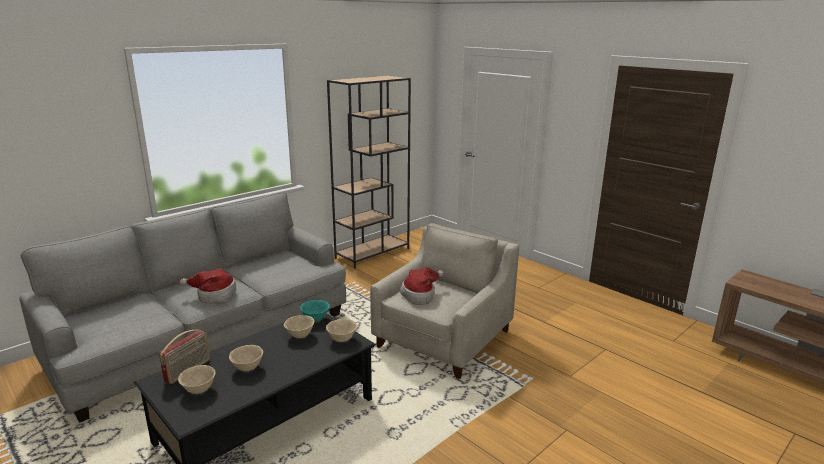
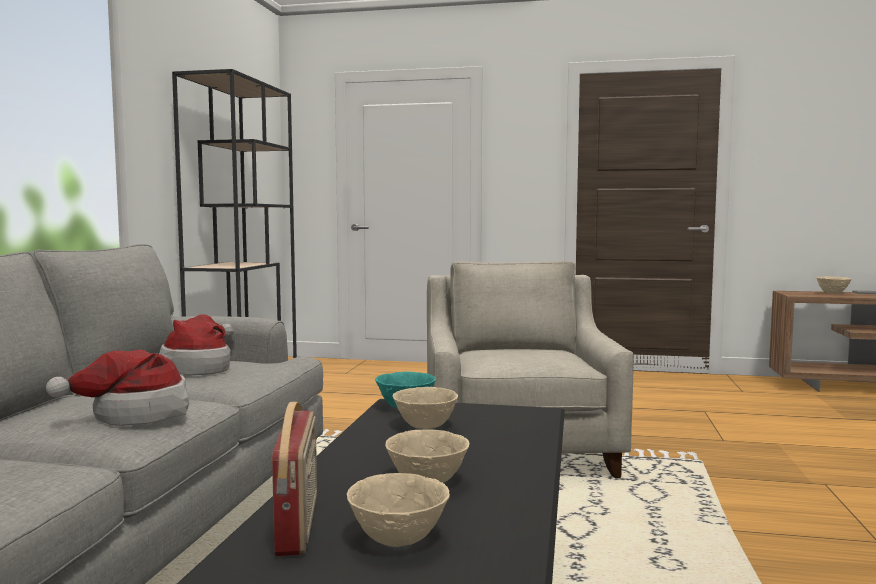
camera: 35 degrees left, 15 degrees down
beige bowl [326,319,357,342] -> beige bowl moved to [816,277,851,294]
hat [400,267,444,305] -> hat moved to [159,314,234,375]

